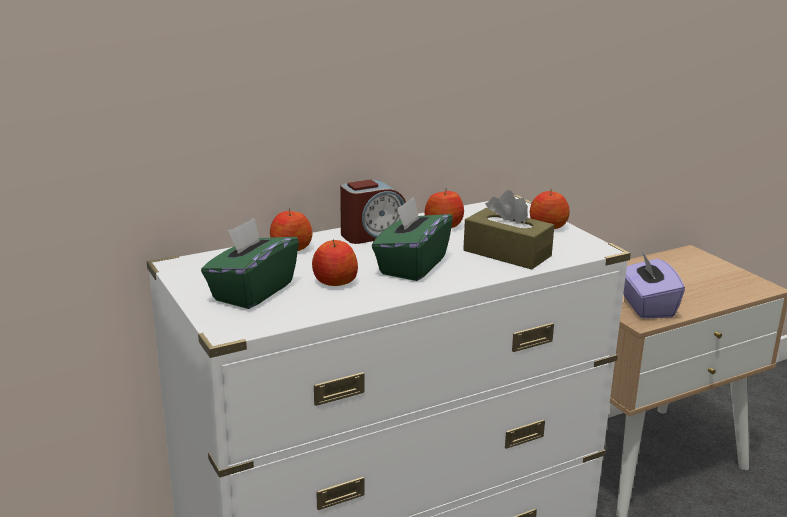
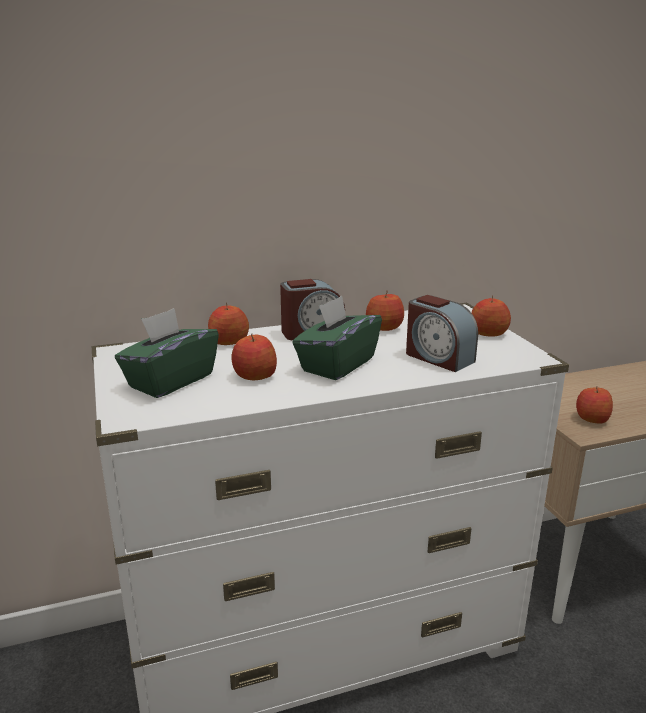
camera: 10 degrees right, 0 degrees up
brown tissue box [463,190,554,269] -> alarm clock [406,295,478,372]
purple tissue box [623,251,685,318] -> apple [576,387,613,424]

